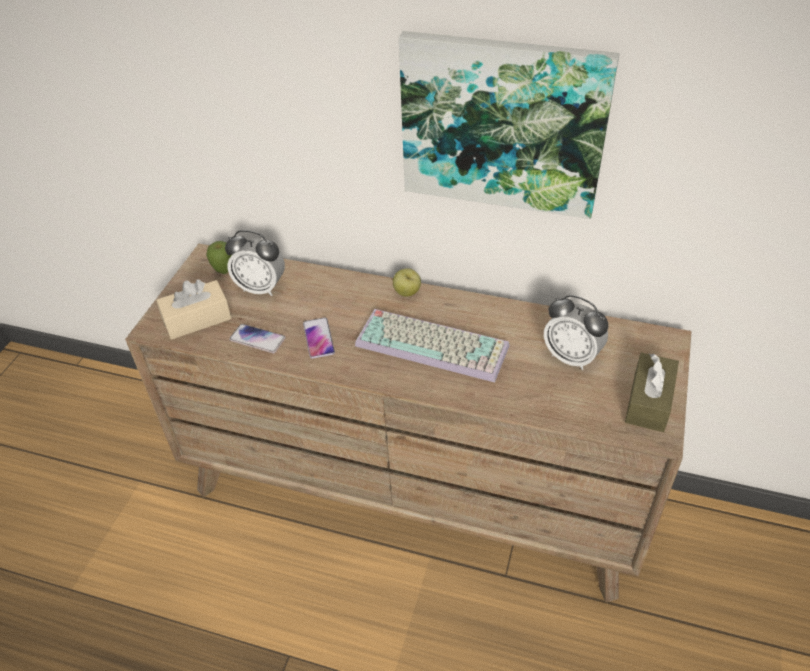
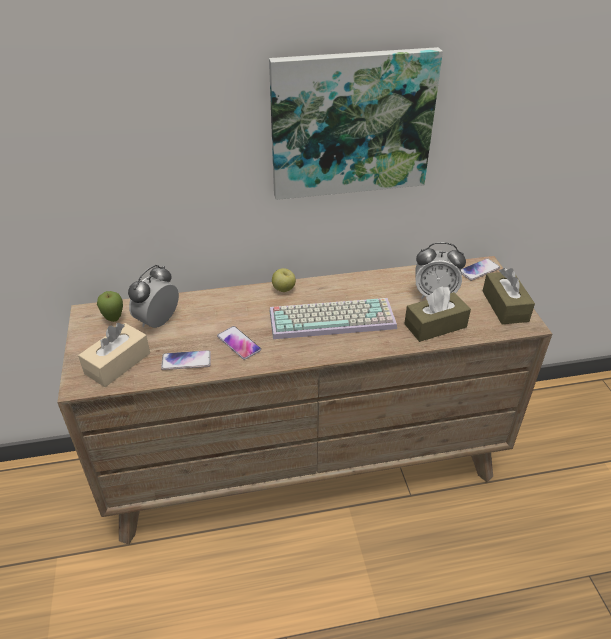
camera: 30 degrees left, 5 degrees down
alarm clock [225,230,285,296] -> alarm clock turned 135 degrees clockwise [128,265,179,328]
none -> brown tissue box [404,286,471,342]
none -> phone [461,258,500,281]

